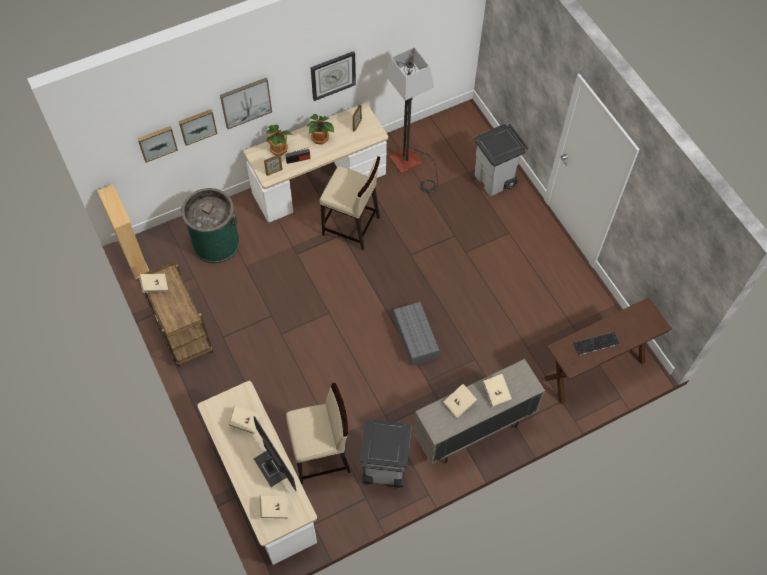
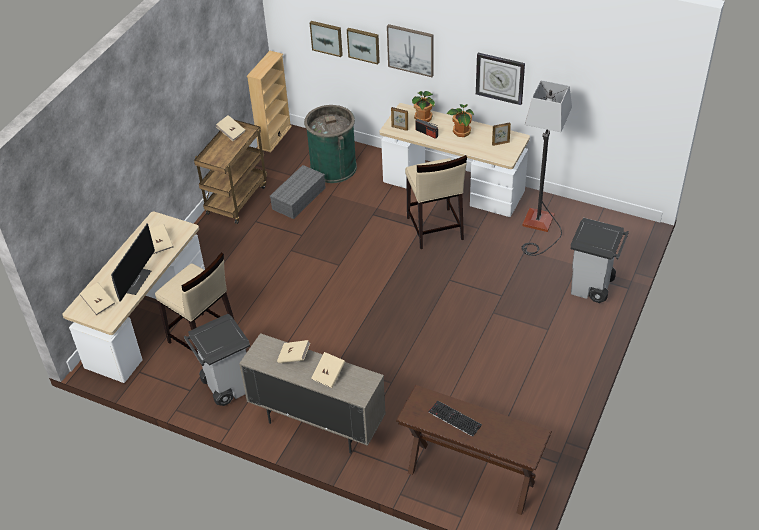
camera: 55 degrees right, 15 degrees down
grey storage box [393,302,440,366] -> grey storage box moved to [270,165,326,219]

